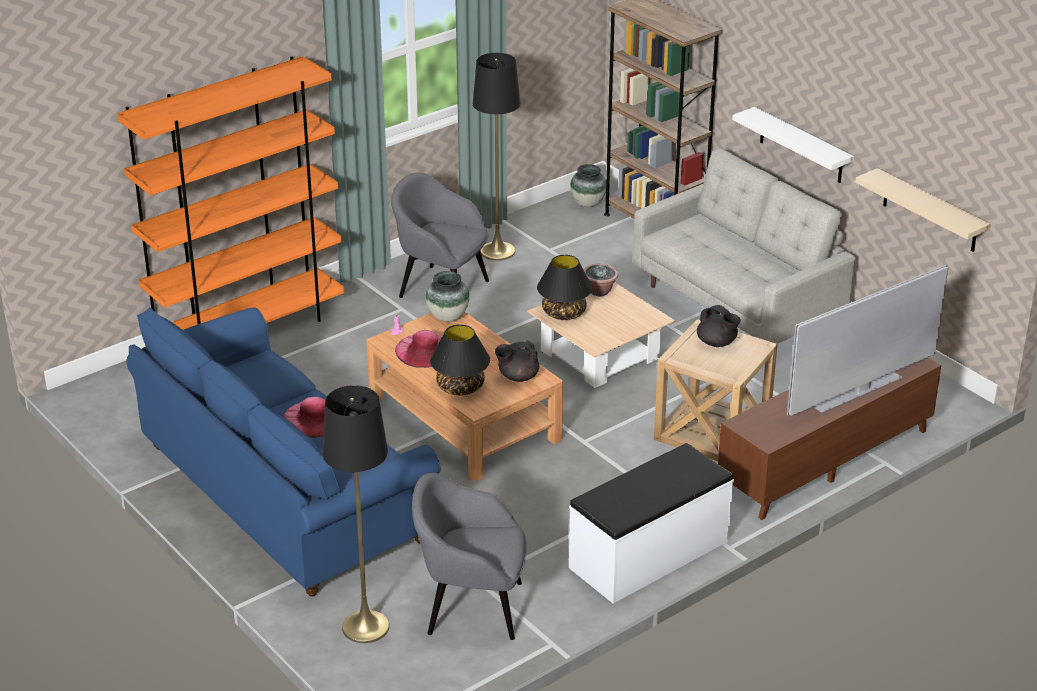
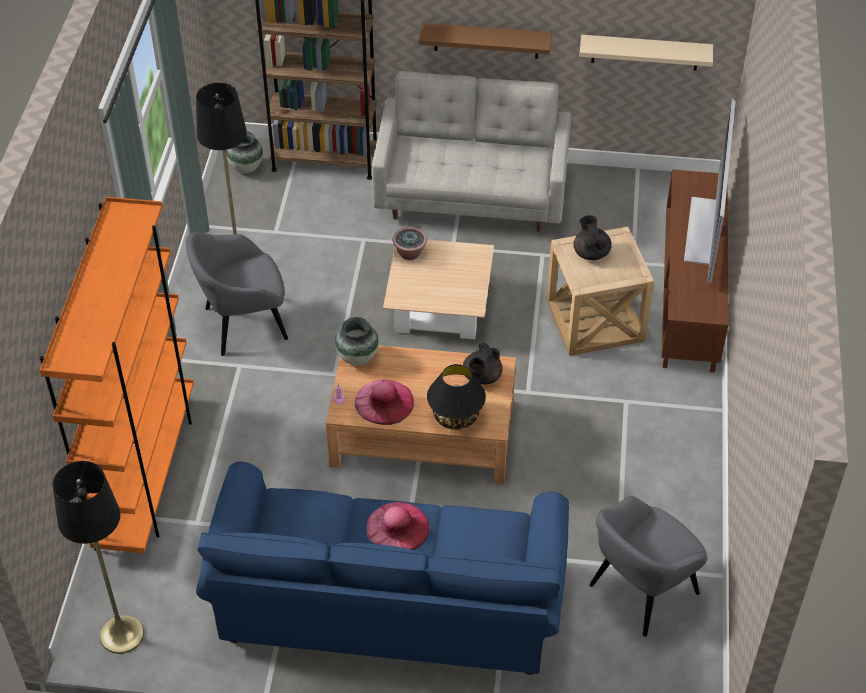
camera: 45 degrees left, 15 degrees up
black floor lamp [323,385,389,643] -> black floor lamp moved to [52,461,144,654]
black table lamp [537,255,592,320] -> none
white bench [569,443,734,604] -> none
black teapot [697,305,741,347] -> black teapot turned 105 degrees counterclockwise [573,215,612,260]
white shelf [732,107,854,183] -> brown shelf [419,23,552,59]

